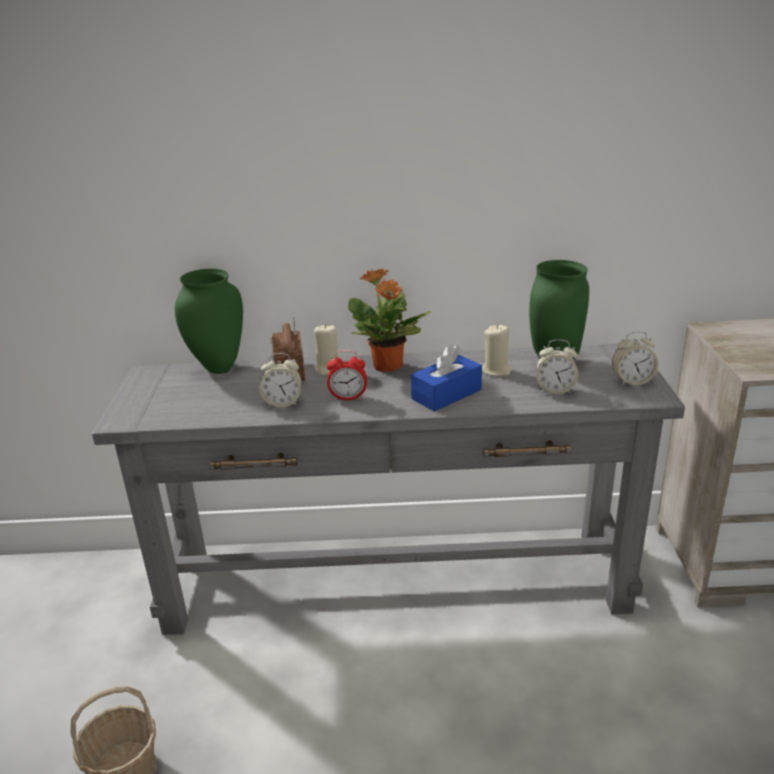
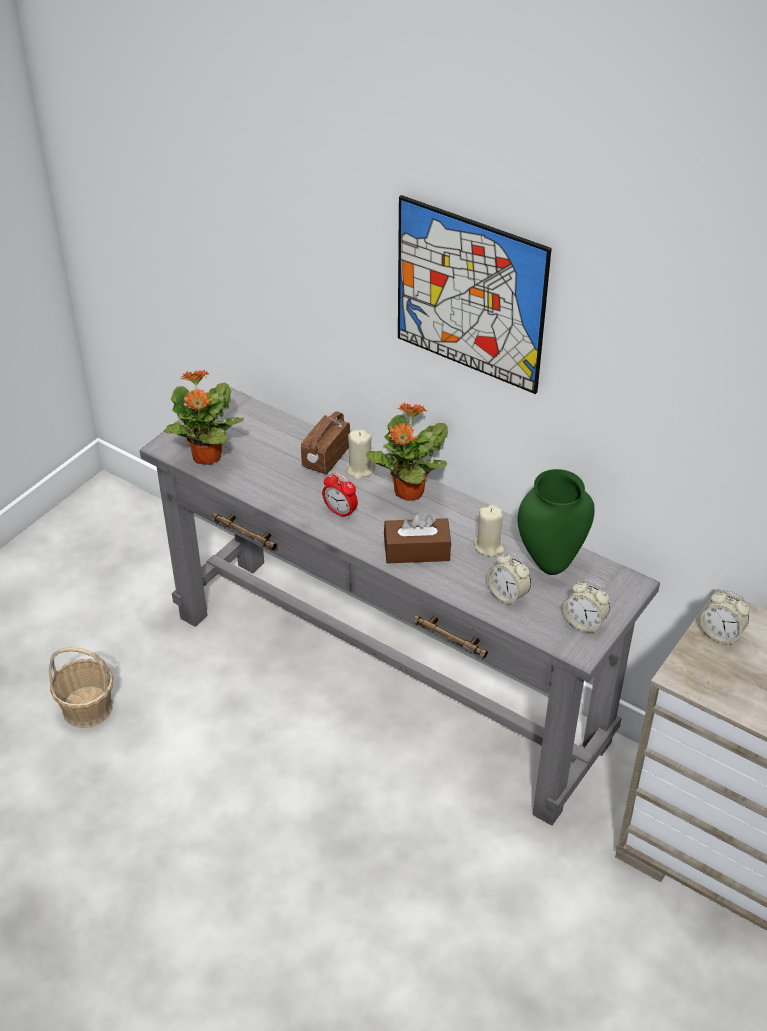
camera: 35 degrees right, 15 degrees up
green vase [175,269,243,374] -> none
alarm clock [259,353,302,408] -> alarm clock moved to [700,590,750,646]
blue tissue box [411,345,482,412] -> brown tissue box [384,512,451,563]
none -> potted plant [164,370,244,465]
none -> picture [398,195,552,394]

